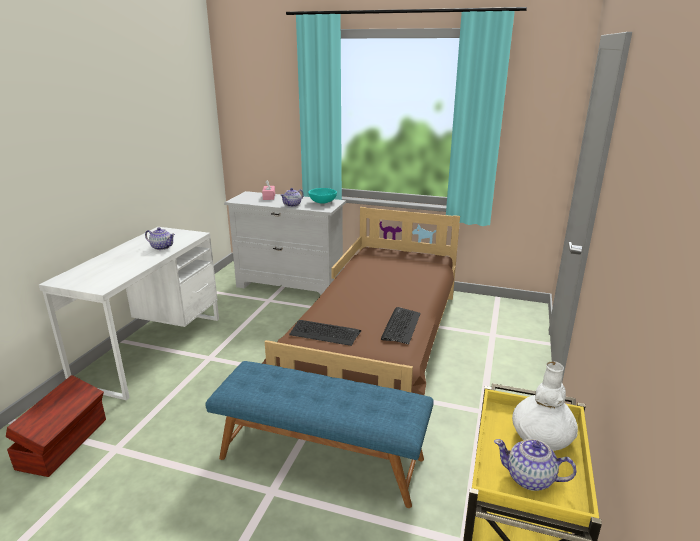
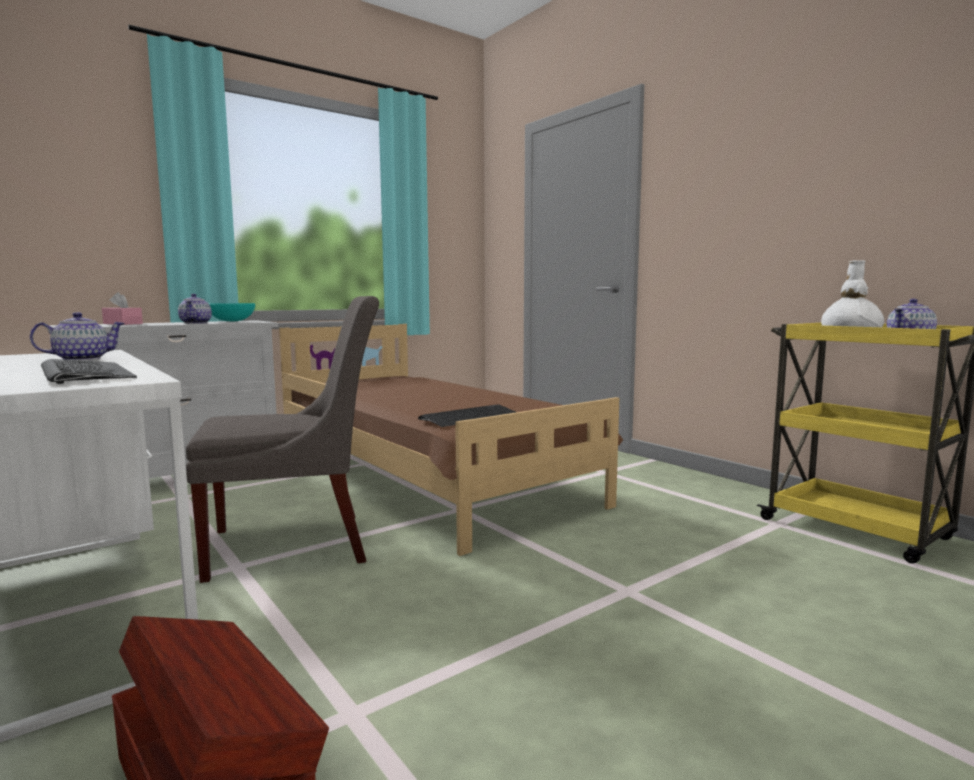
camera: 55 degrees left, 15 degrees down
blue bench [206,361,434,508] -> none
keyboard [381,307,421,344] -> keyboard moved to [41,359,137,384]
none -> grey chair [186,296,379,583]

